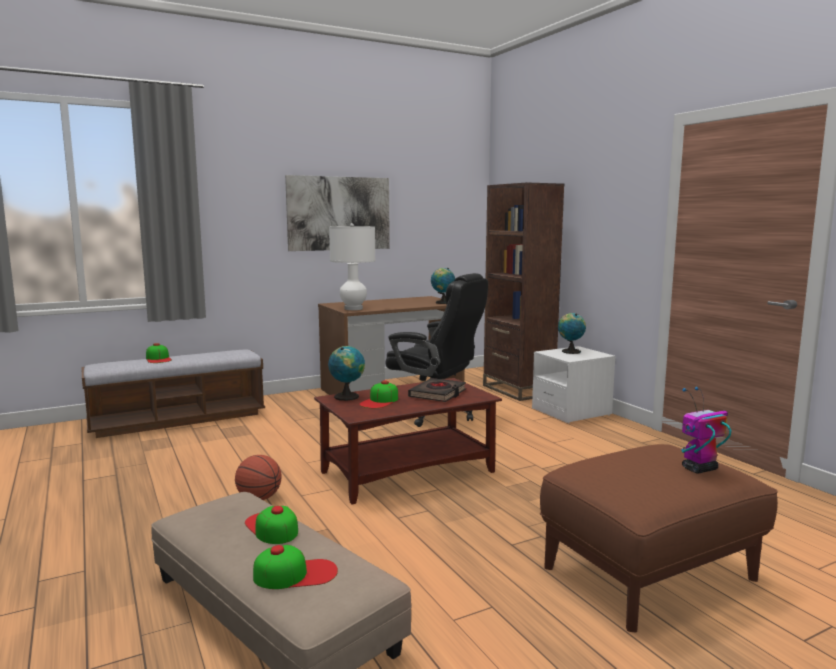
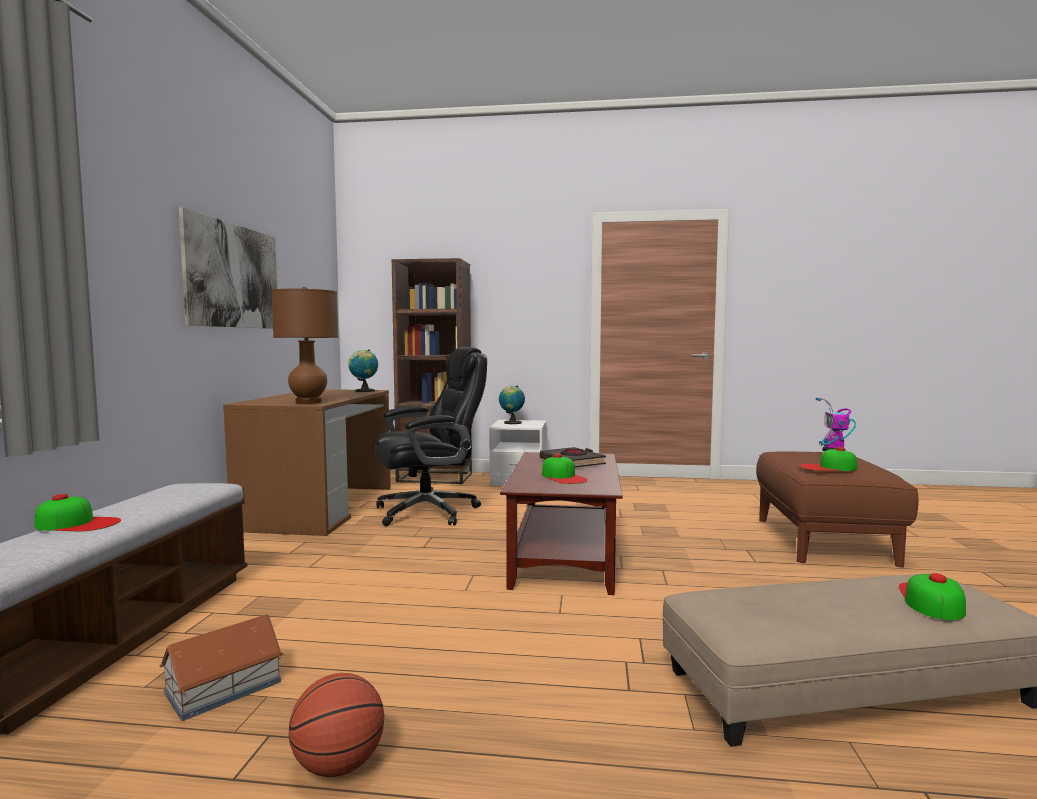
camera: 55 degrees left, 5 degrees down
basketball [235,455,282,500] -> basketball moved to [289,673,384,777]
cap [245,506,298,544] -> cap moved to [799,447,857,471]
globe [328,346,365,401] -> none
white table lamp [329,223,376,310] -> brown table lamp [271,287,338,404]
none -> toy house [160,614,283,721]

